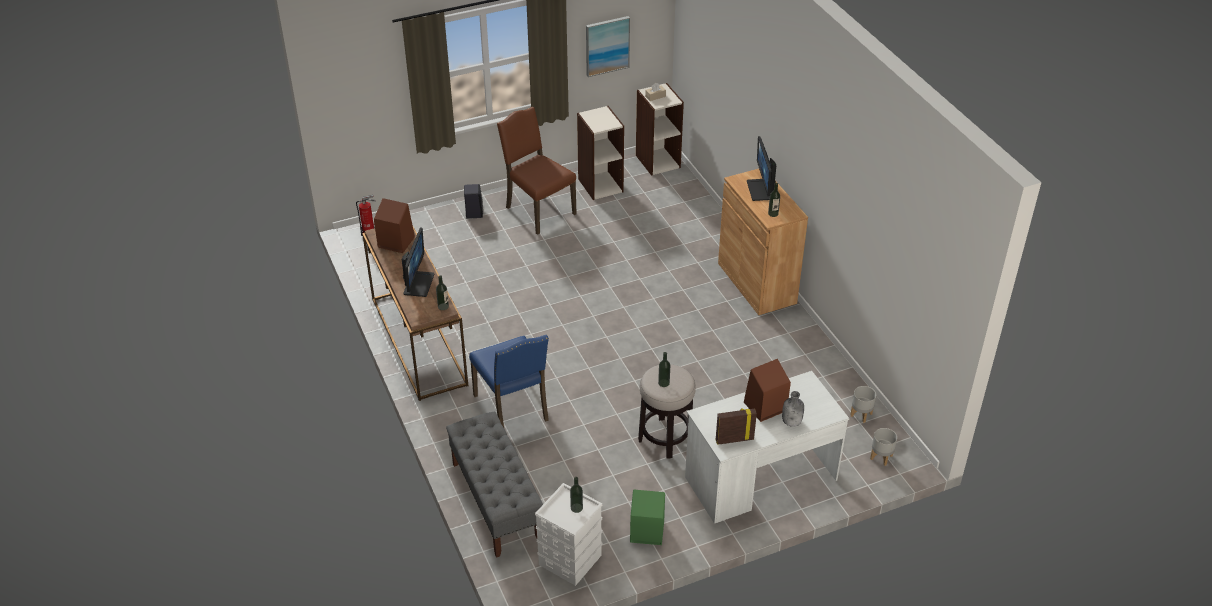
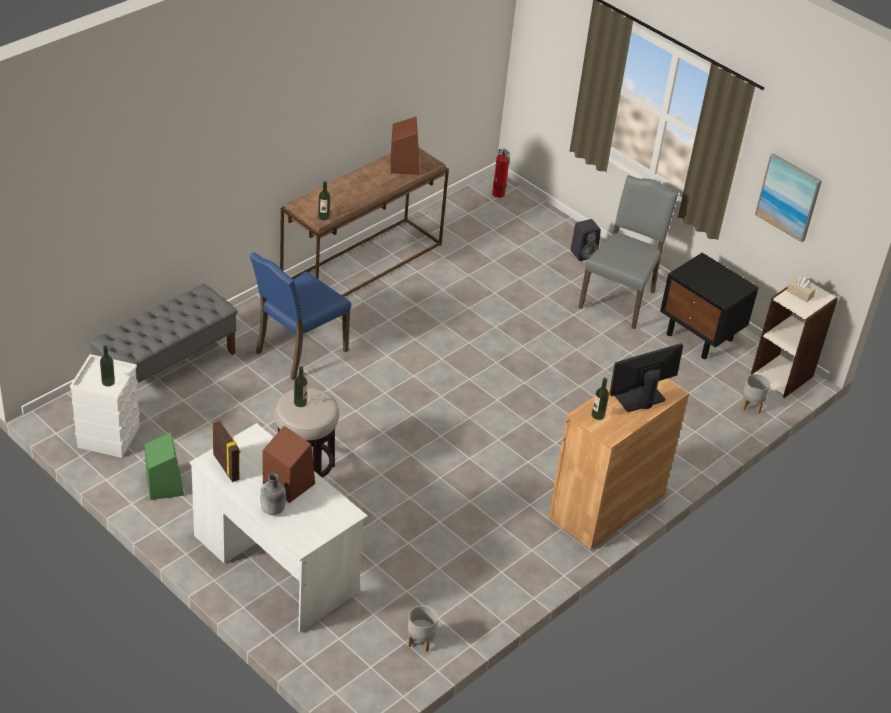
camera: 65 degrees right, 0 degrees up
monitor [402,227,434,297] -> none
brown chair [497,107,577,235] -> grey chair [578,175,679,329]
bookcase [577,106,624,200] -> black nightstand [660,253,759,359]
grey planter [870,428,897,466] -> grey planter moved to [742,374,770,414]

